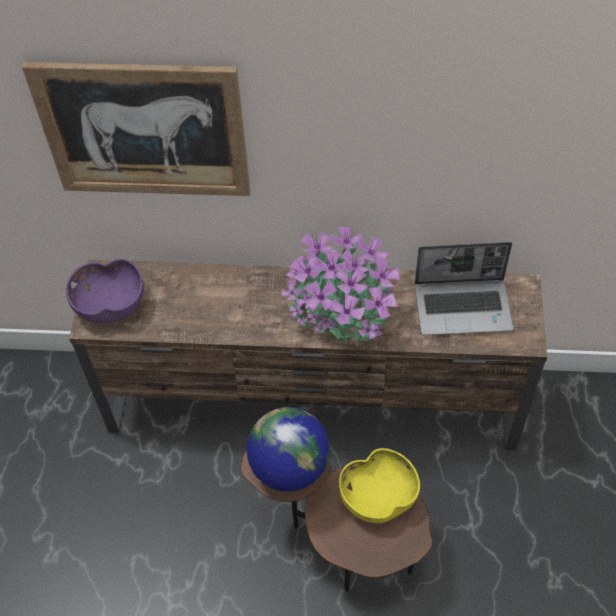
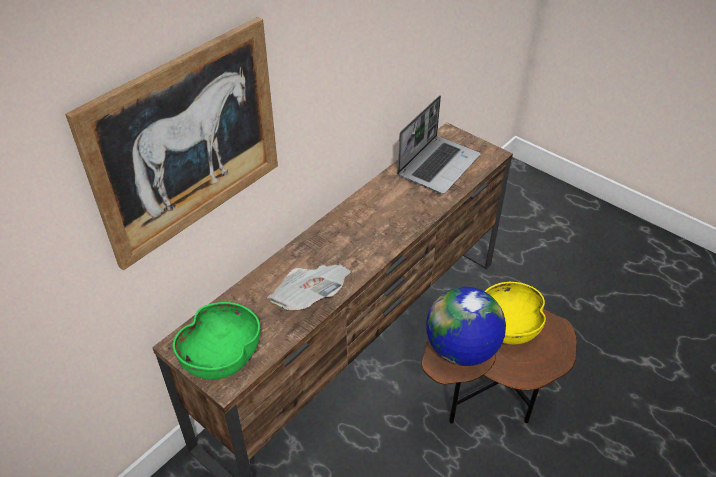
camera: 55 degrees left, 10 degrees down
purple bowl [66,259,144,323] -> green bowl [173,302,261,380]
potted plant [281,227,400,343] -> none
none -> newspaper [267,264,351,310]

